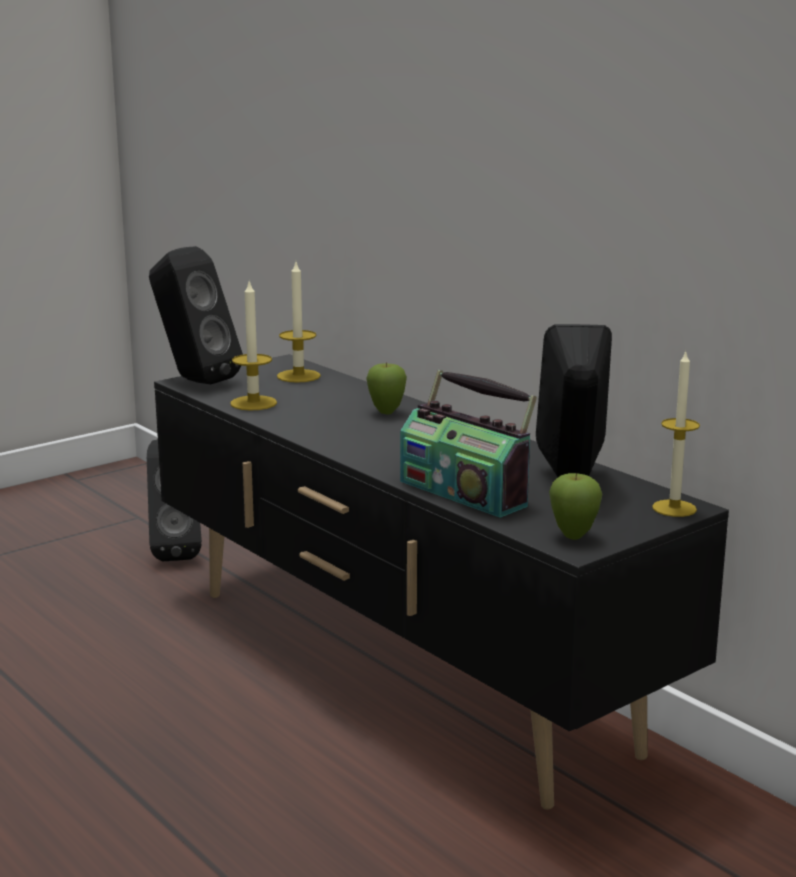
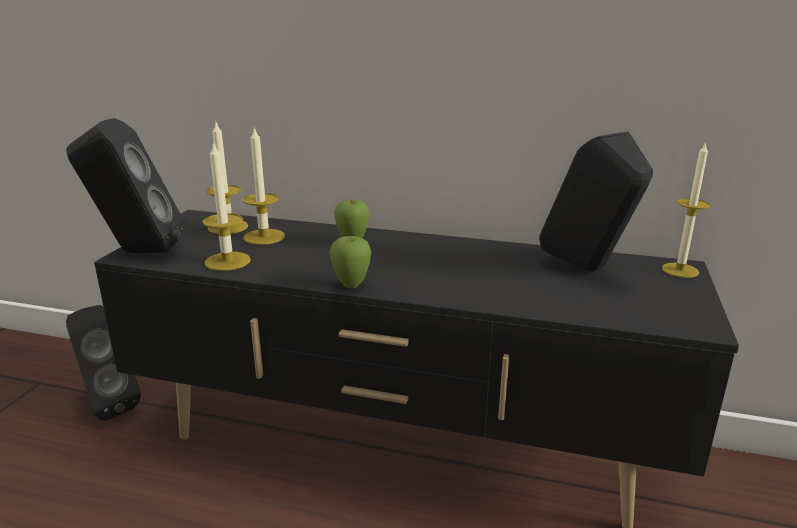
camera: 35 degrees left, 5 degrees up
radio [400,370,537,518] -> none
apple [549,473,602,540] -> apple moved to [329,236,372,288]
none -> candle [243,127,285,245]

